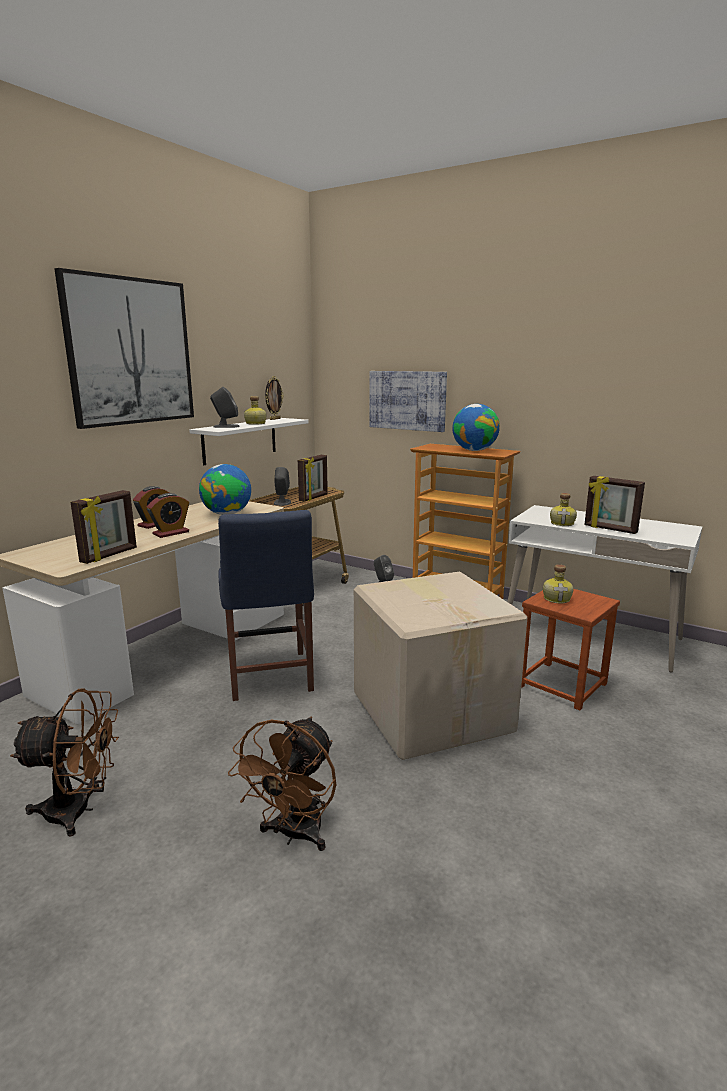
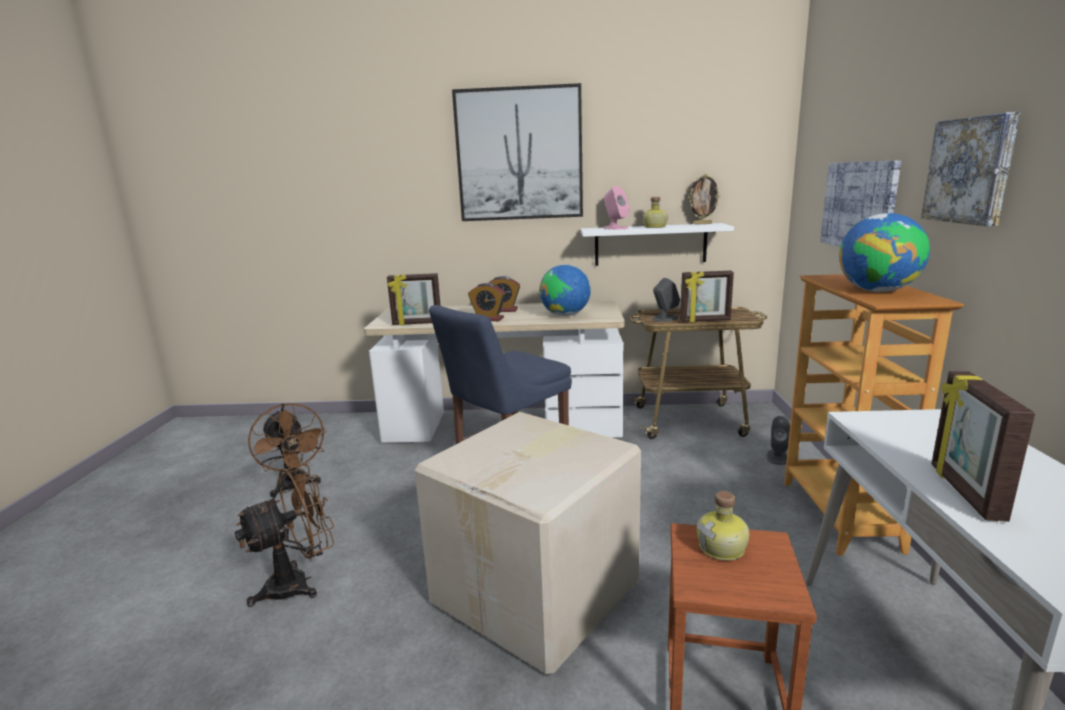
camera: 60 degrees right, 0 degrees up
grey speaker [210,387,240,428] -> pink speaker [604,186,630,230]
brown fan [228,717,336,851] -> brown fan turned 150 degrees clockwise [235,463,334,607]
bottle [550,493,577,526] -> none
none -> picture [921,112,1020,226]

